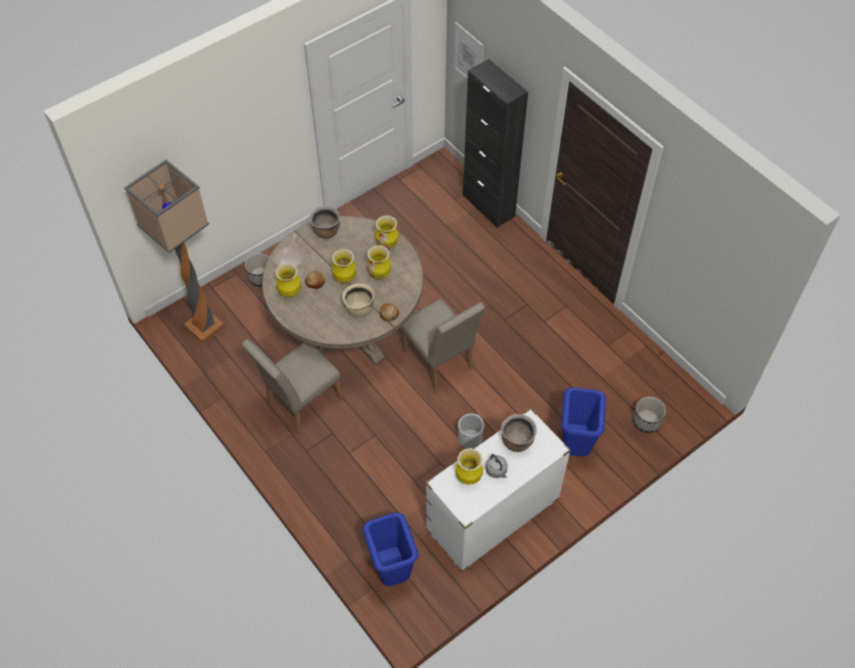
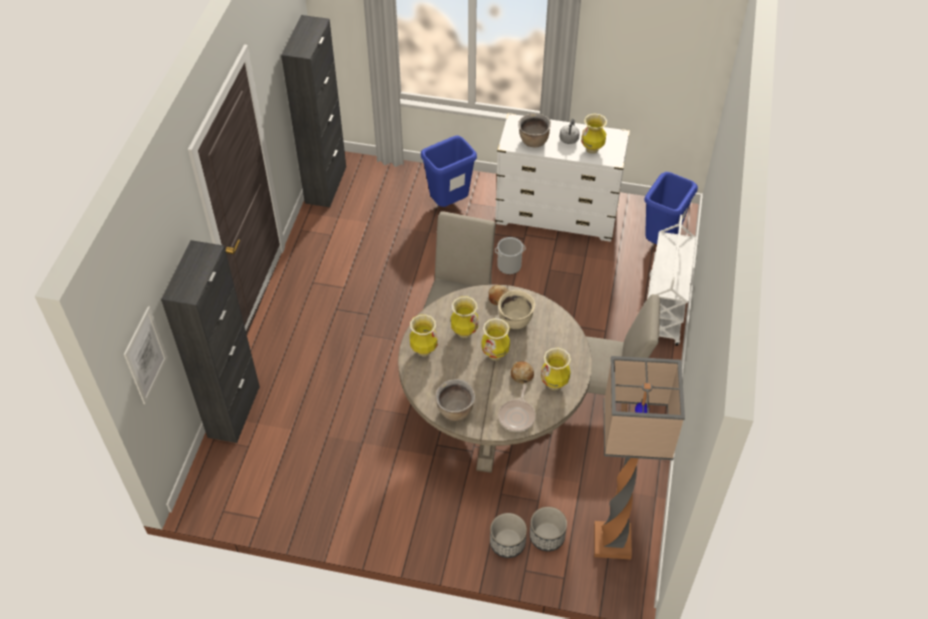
camera: 130 degrees left, 5 degrees down
frying pan [274,234,303,268] -> frying pan turned 135 degrees clockwise [498,384,536,432]
planter [633,397,666,433] -> planter moved to [529,507,567,551]
none -> black cabinet [281,15,346,207]
none -> white cart [647,215,696,346]

